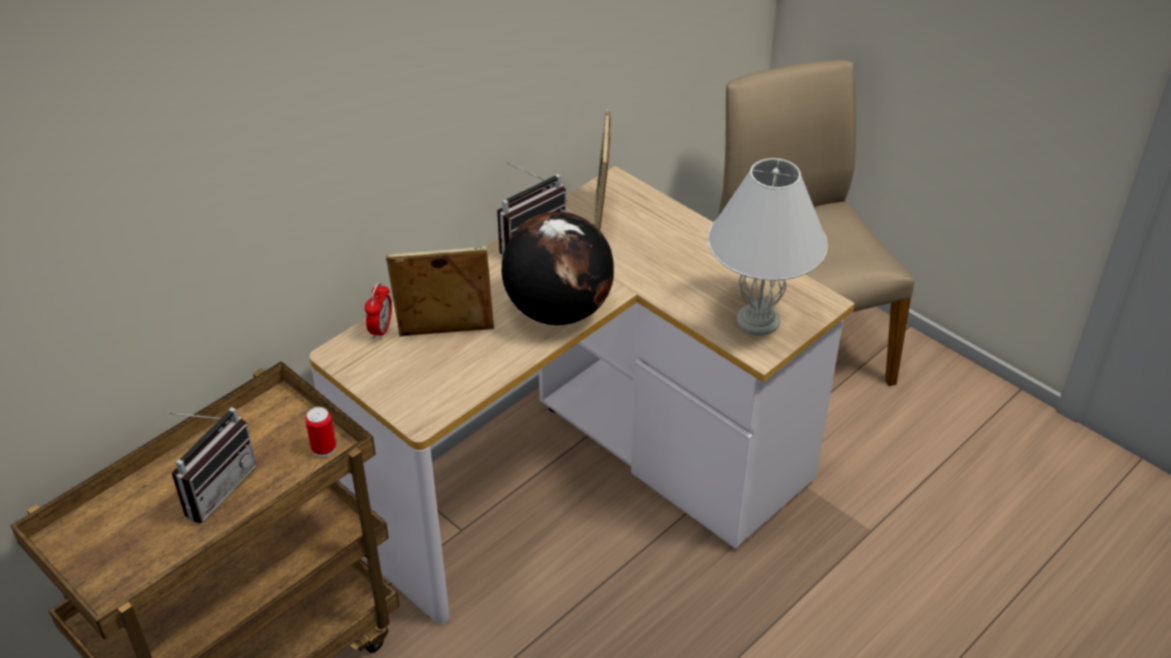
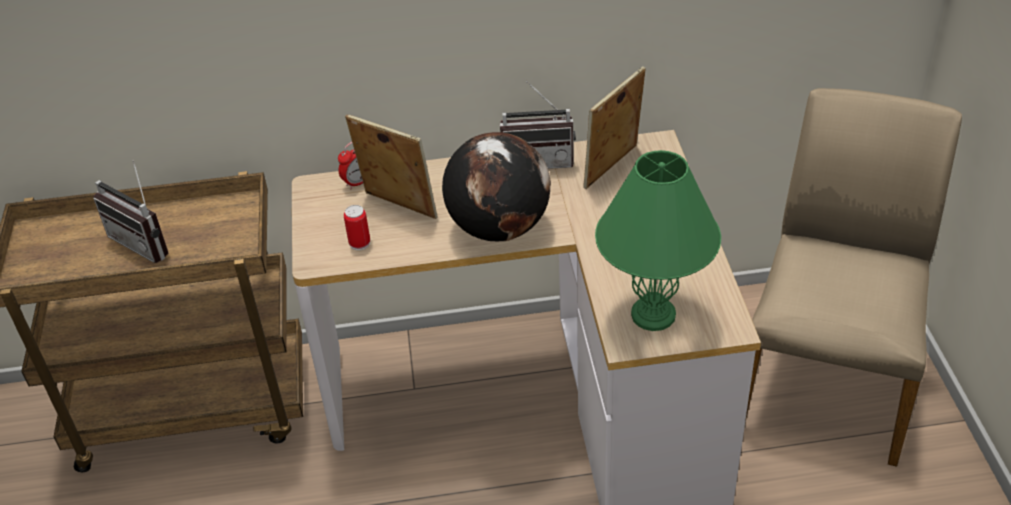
camera: 40 degrees right, 0 degrees up
radio [167,407,257,523] -> radio turned 60 degrees clockwise [93,160,169,263]
can [305,407,336,457] -> can moved to [344,205,370,250]
white table lamp [708,158,828,336] -> green table lamp [595,150,721,331]

